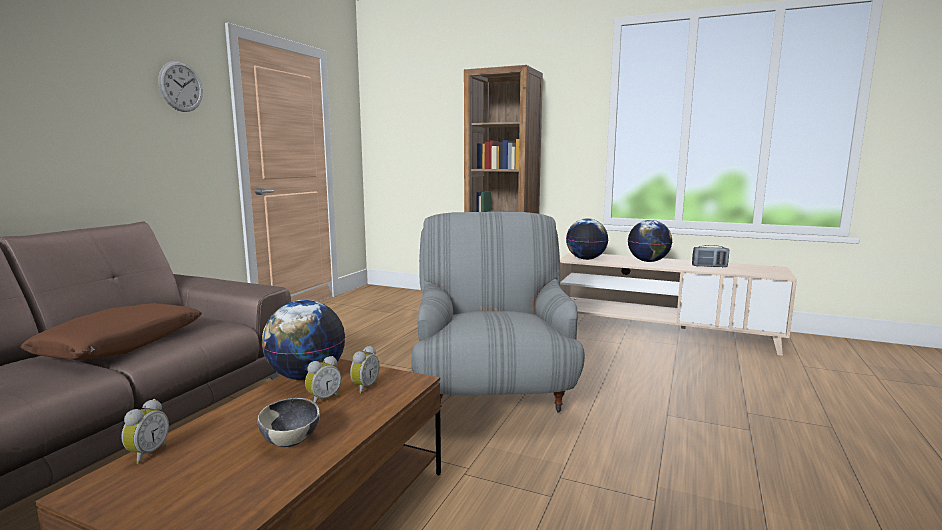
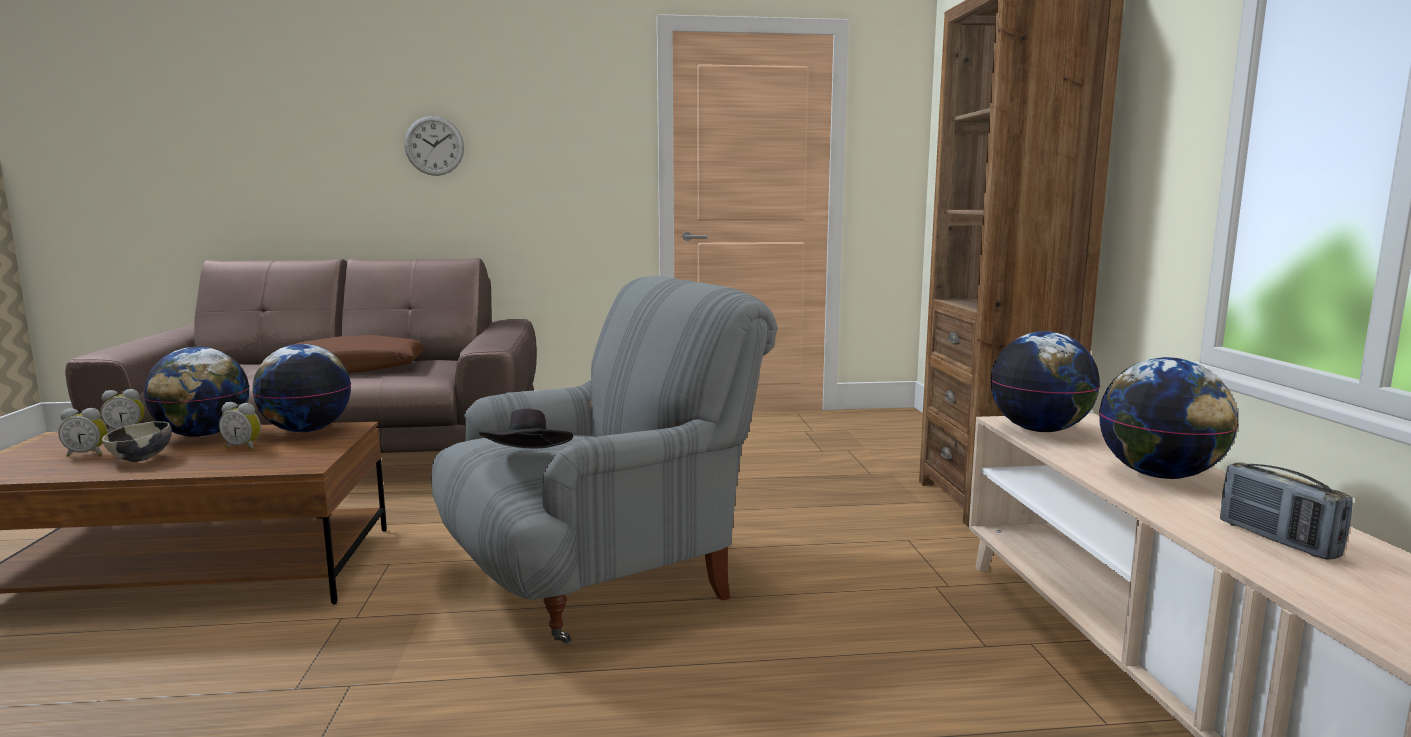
camera: 60 degrees right, 0 degrees up
wall clock [158,61,203,112] -> wall clock moved to [404,116,464,176]
alarm clock [350,346,380,394] -> alarm clock moved to [58,408,108,457]
none -> globe [144,347,250,437]
none -> black hat [479,408,573,448]

